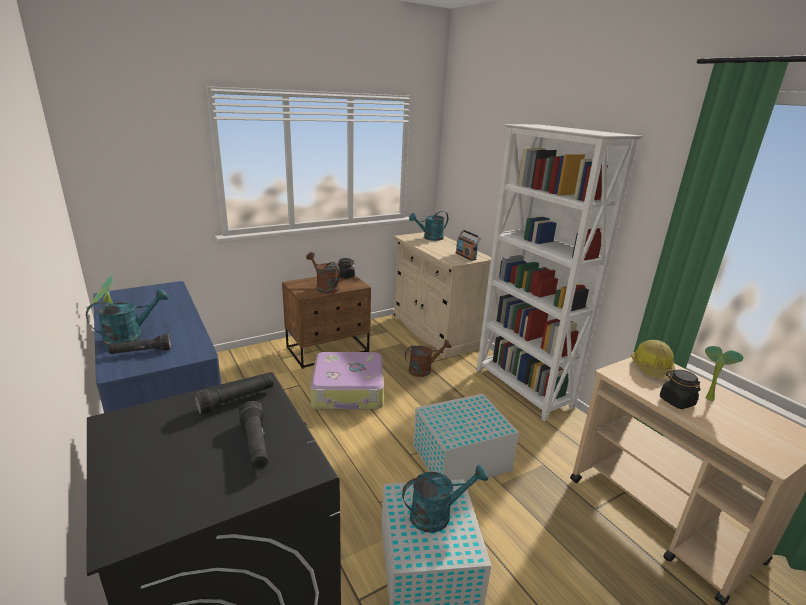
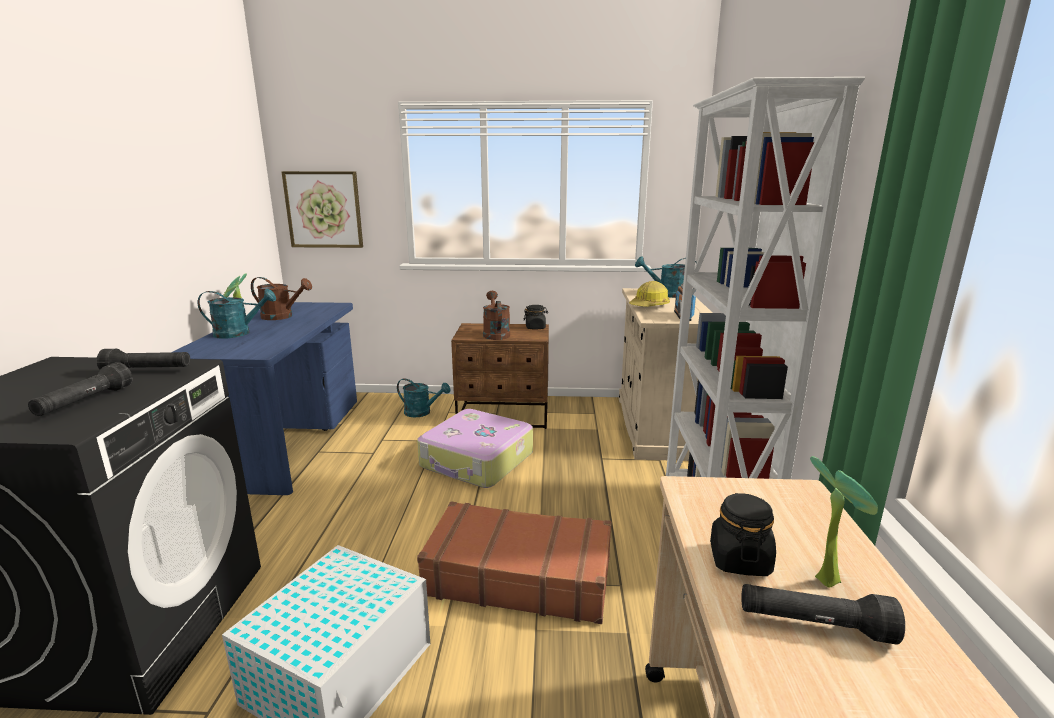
camera: 35 degrees right, 5 degrees down
black flashlight [108,334,171,354] -> black flashlight moved to [741,584,905,645]
turquoise watering can [402,465,488,533] -> turquoise watering can moved to [397,378,450,417]
brown watering can [405,340,451,377] -> brown watering can moved to [251,277,312,320]
white storage box [413,394,519,483] -> brown suitcase [417,502,612,624]
hard hat [631,340,675,379] -> hard hat moved to [629,281,670,307]
none -> picture [282,171,363,248]

